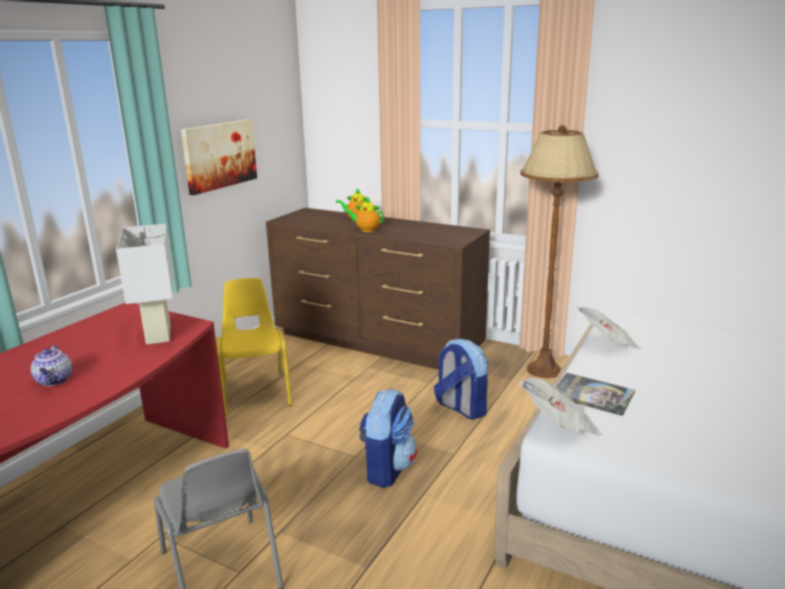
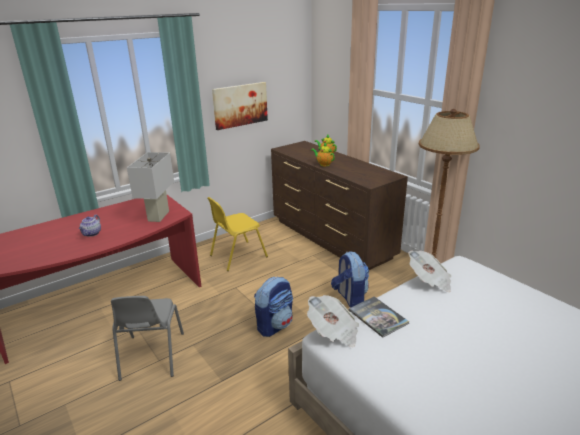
camera: 25 degrees right, 5 degrees up
yellow chair [216,278,292,416] -> yellow chair turned 135 degrees counterclockwise [208,197,268,271]

